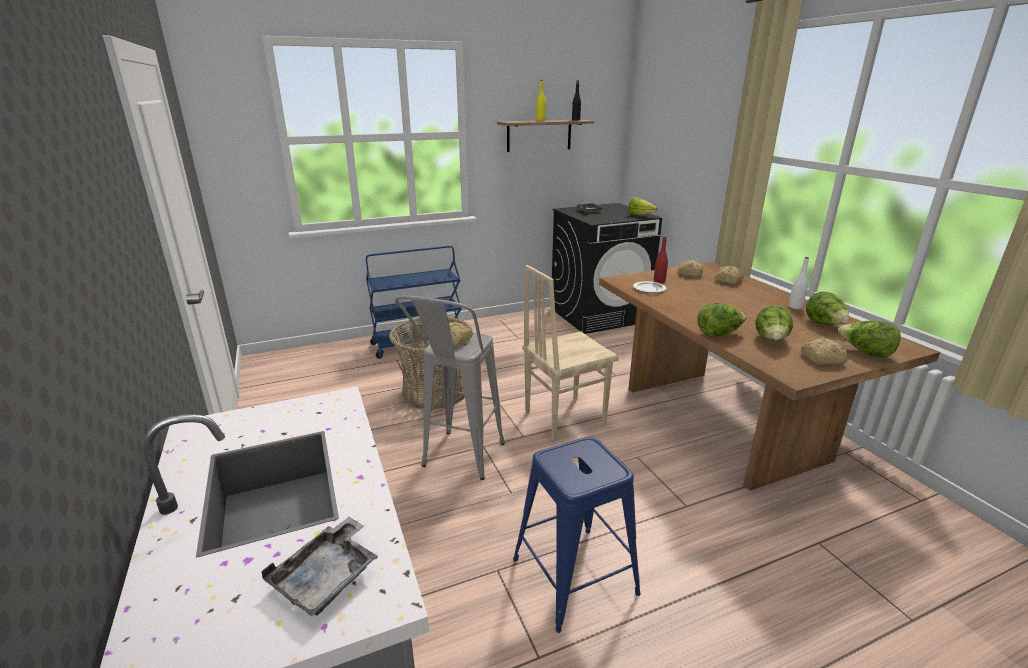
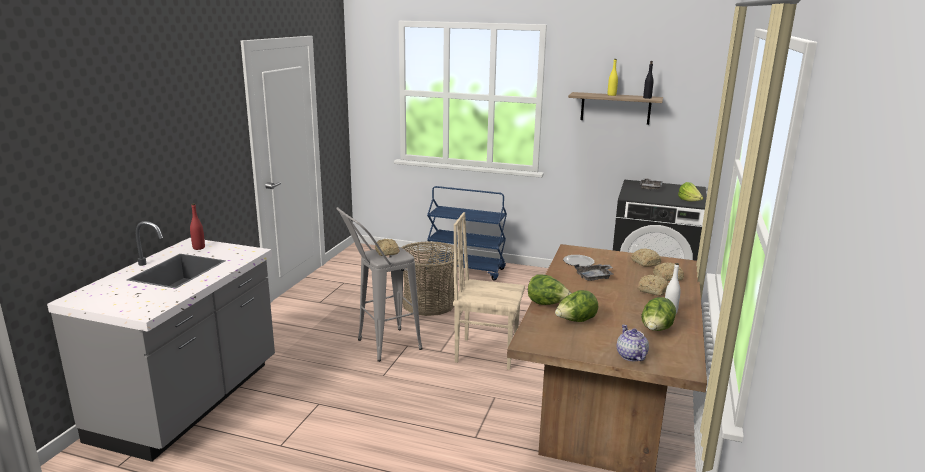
camera: 40 degrees right, 5 degrees down
grey tray [261,517,378,616] -> grey tray moved to [574,264,613,281]
blue stool [513,437,641,633] -> none
red bottle [654,237,668,283] -> red bottle moved to [190,203,205,250]
bread [801,338,848,365] -> bread moved to [637,275,669,296]
lettuce [838,321,901,358] -> teapot [617,325,649,361]

